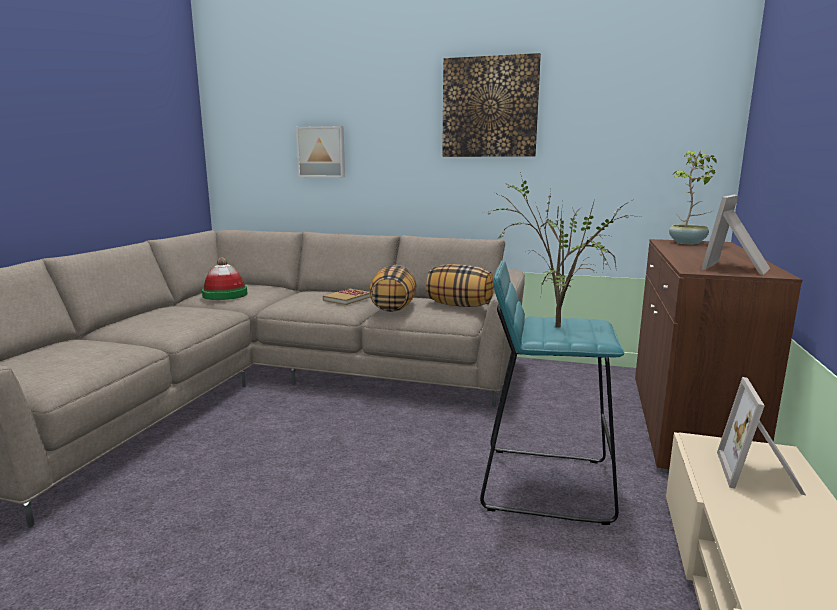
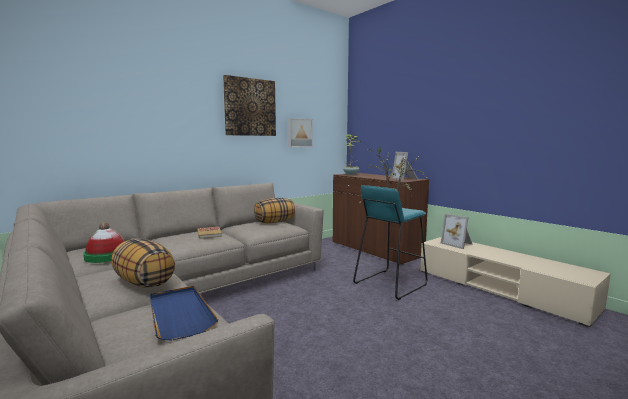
camera: 55 degrees left, 5 degrees down
picture [296,126,345,177] -> picture moved to [288,118,313,148]
pillow [369,265,416,312] -> pillow moved to [111,238,175,288]
none -> blue tray [150,286,219,341]

